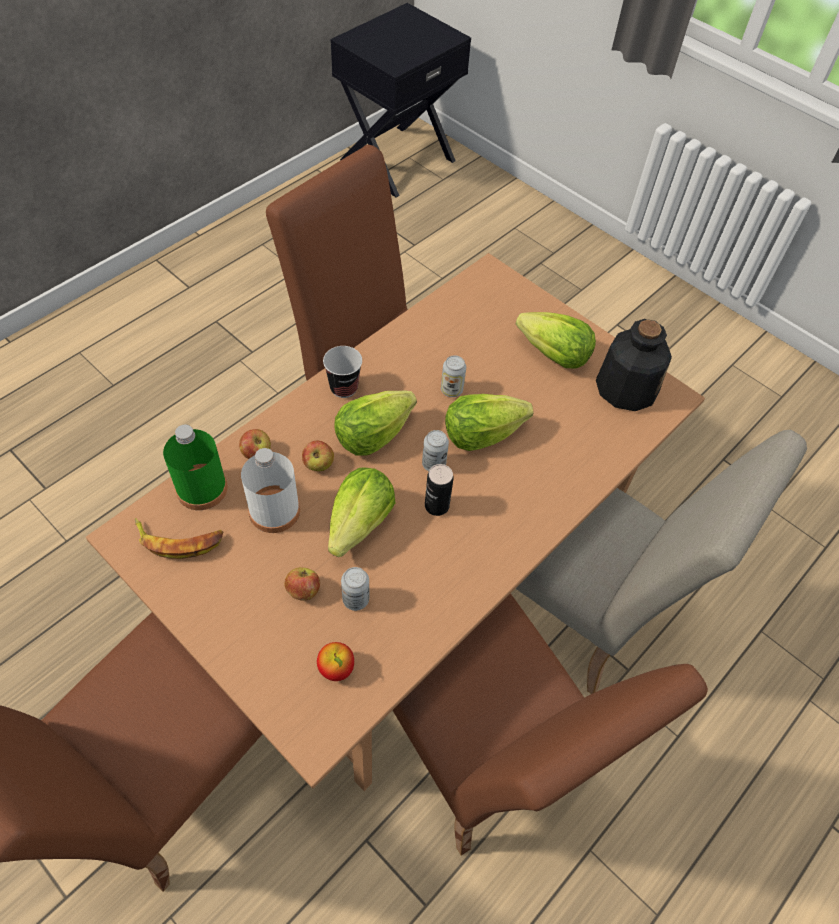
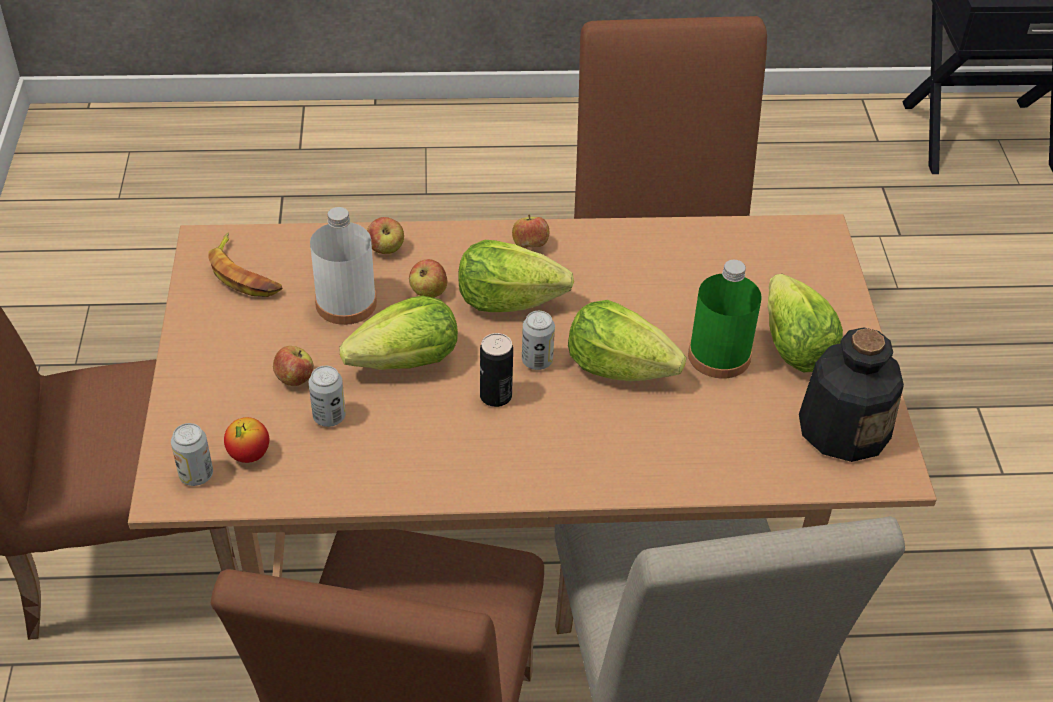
camera: 45 degrees right, 10 degrees down
green bottle [163,424,228,510] -> green bottle moved to [688,260,762,379]
cup [323,346,362,398] -> apple [512,215,549,248]
can [441,355,466,397] -> can moved to [171,423,213,486]

